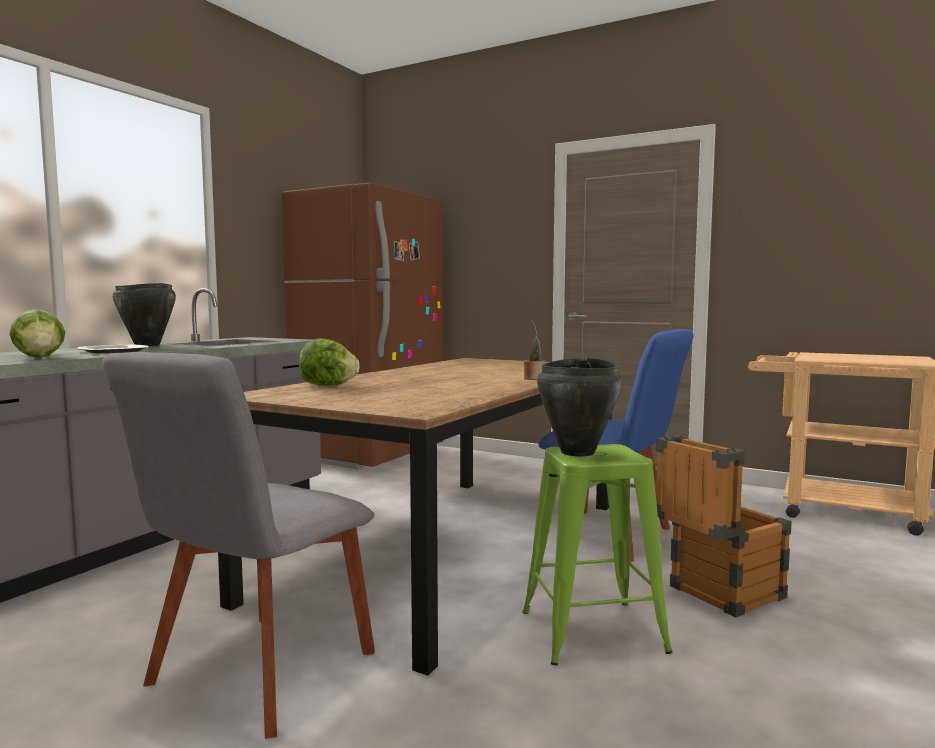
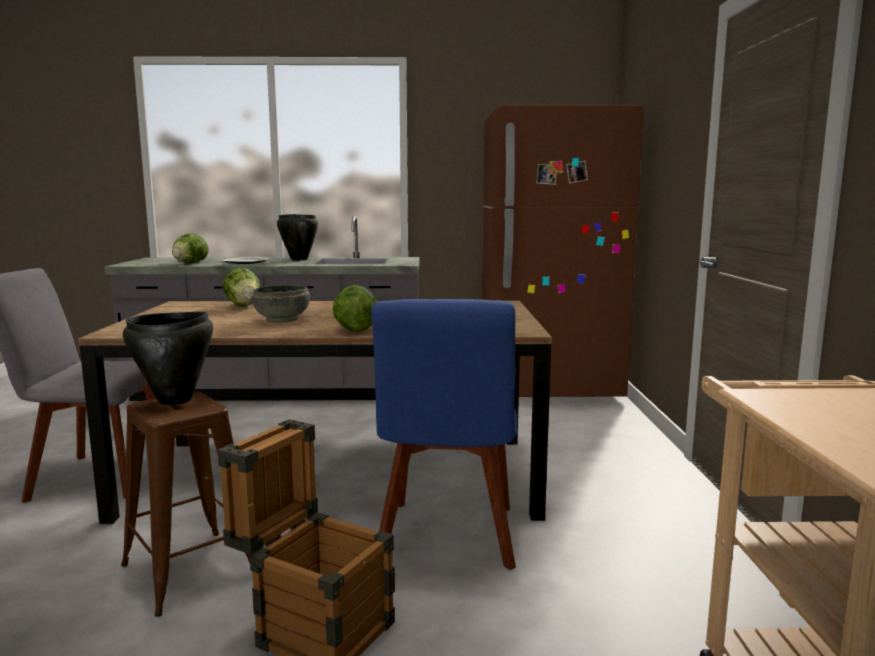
camera: 60 degrees right, 5 degrees up
green stool [522,444,673,665] -> brown stool [121,391,251,617]
potted plant [524,320,545,380] -> lettuce [333,285,377,332]
none -> grey bowl [252,285,310,323]

